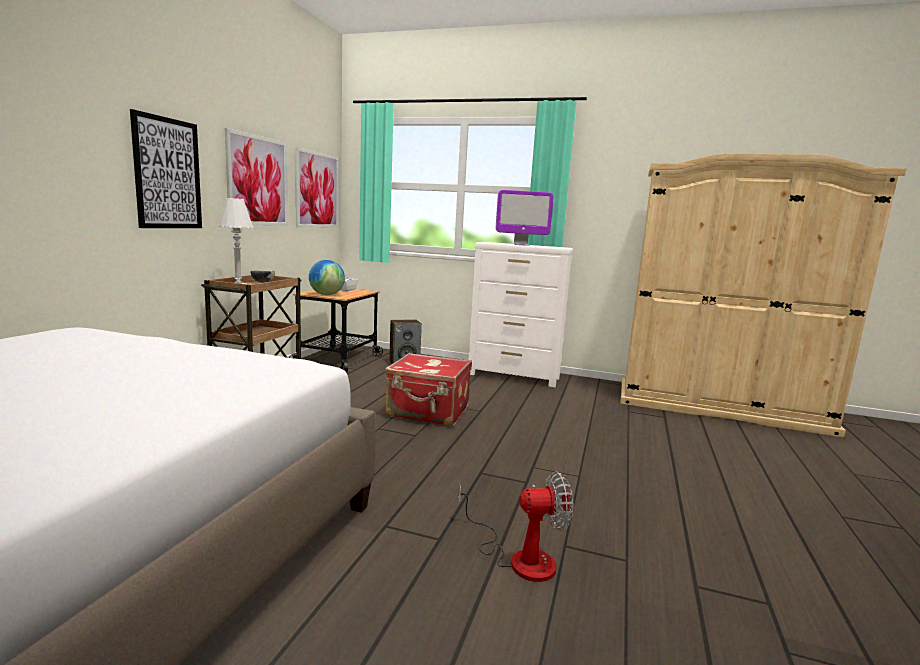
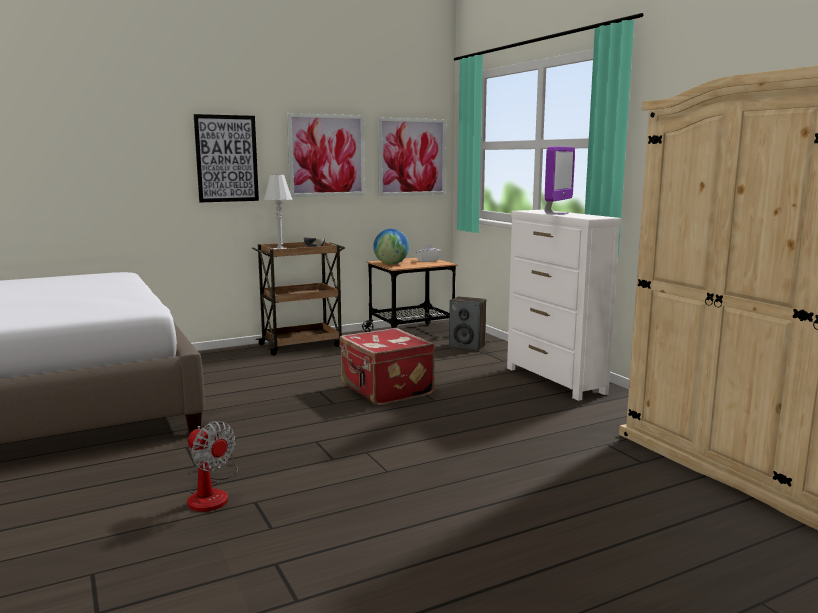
camera: 45 degrees right, 0 degrees up
monitor [496,190,554,246] -> monitor turned 105 degrees counterclockwise [544,146,575,215]

